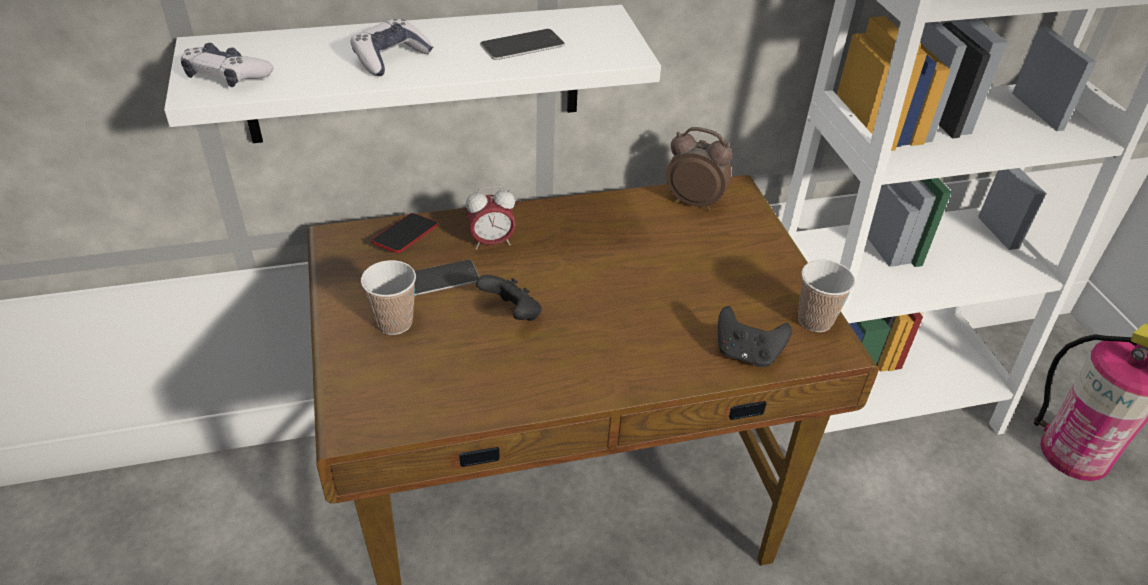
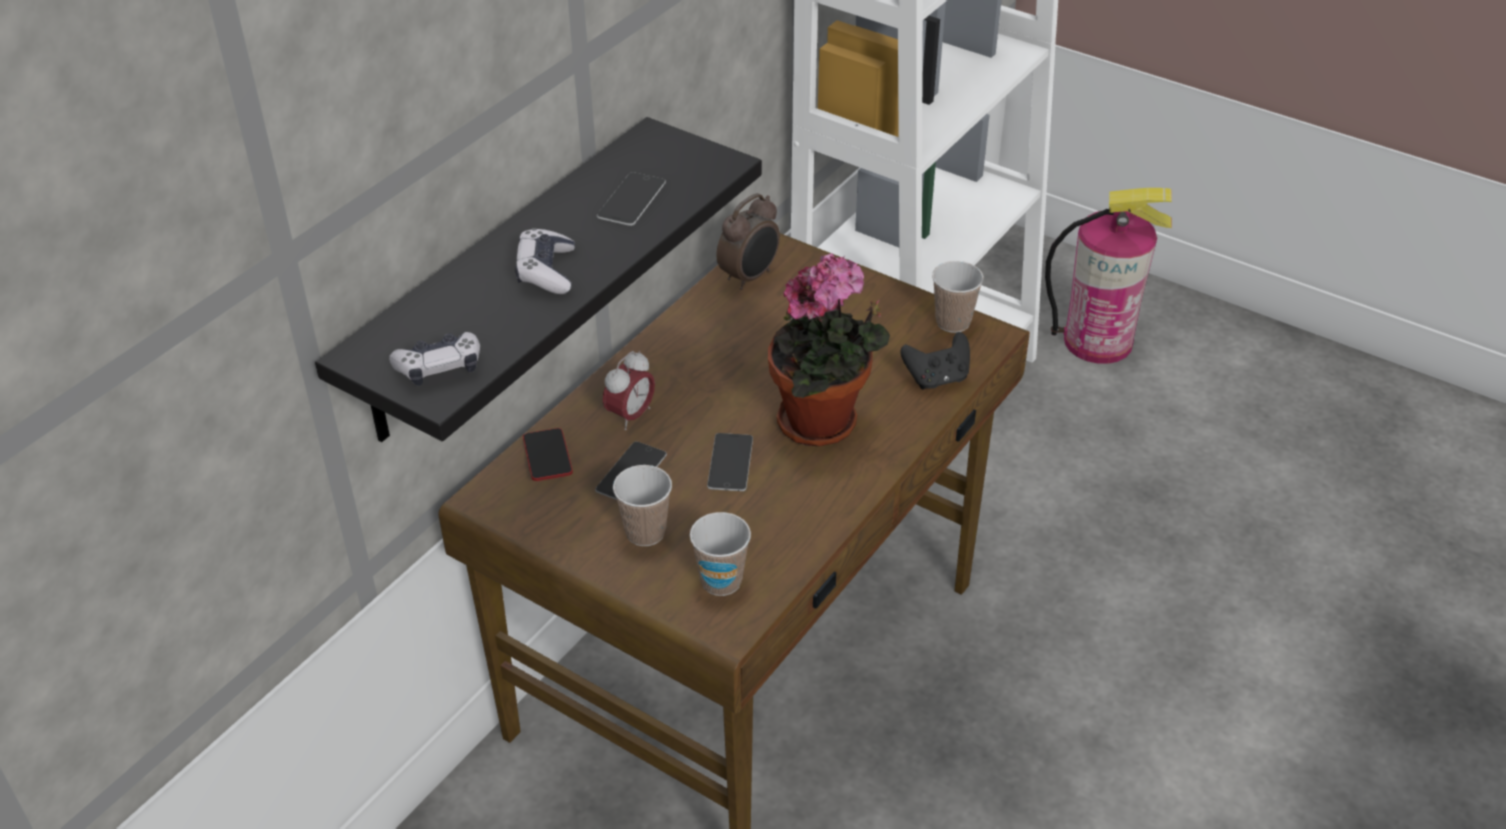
camera: 40 degrees left, 0 degrees up
white shelf [164,5,661,143] -> black shelf [315,117,762,442]
black game controller [476,275,542,321] -> phone [707,433,753,491]
alarm clock [666,127,733,211] -> alarm clock turned 150 degrees clockwise [717,193,780,290]
none -> cup [690,512,751,596]
none -> potted plant [768,253,890,446]

